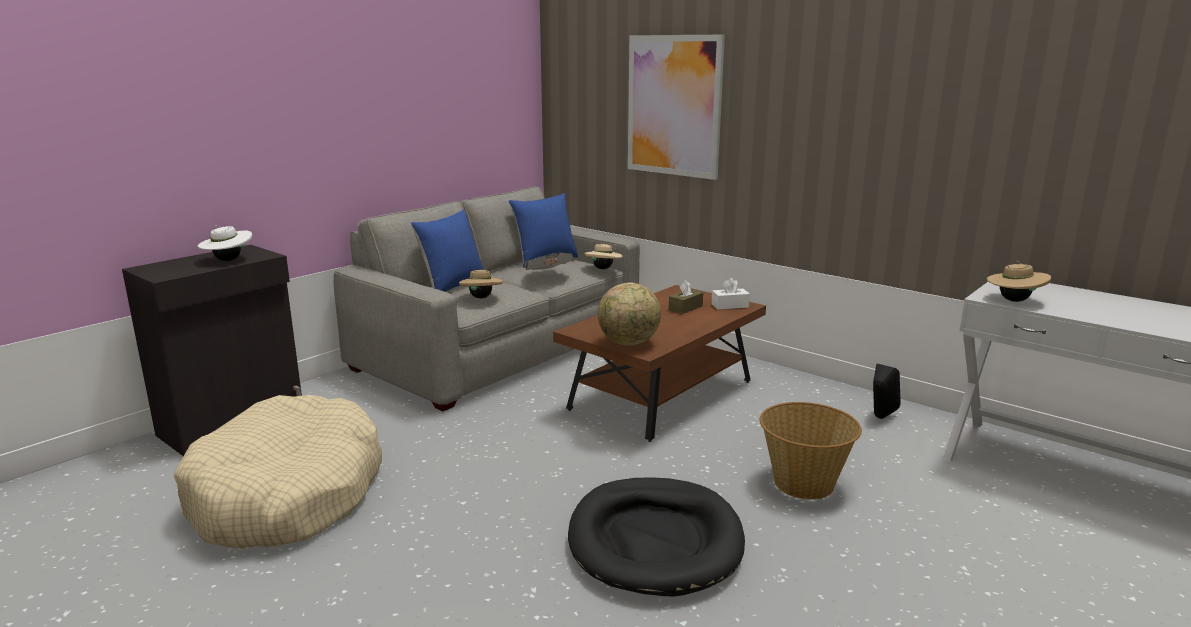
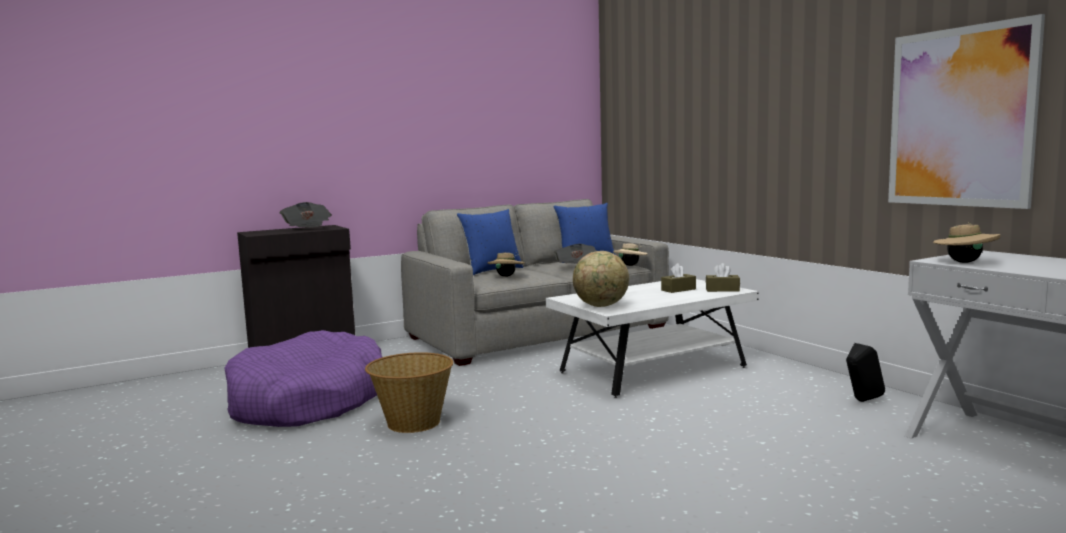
camera: 20 degrees right, 10 degrees down
beige dog bed [174,395,382,549] -> purple dog bed [225,330,382,427]
white hat [198,225,252,261] -> newspaper [280,202,332,227]
brown coffee table [553,285,766,442] -> white coffee table [546,279,759,398]
black dog bed [568,477,745,596] -> none
picture [628,35,725,180] -> picture moved to [888,14,1045,209]
white tissue box [711,278,750,310] -> brown tissue box [706,263,740,292]
basket [760,402,862,500] -> basket moved to [365,352,453,433]

